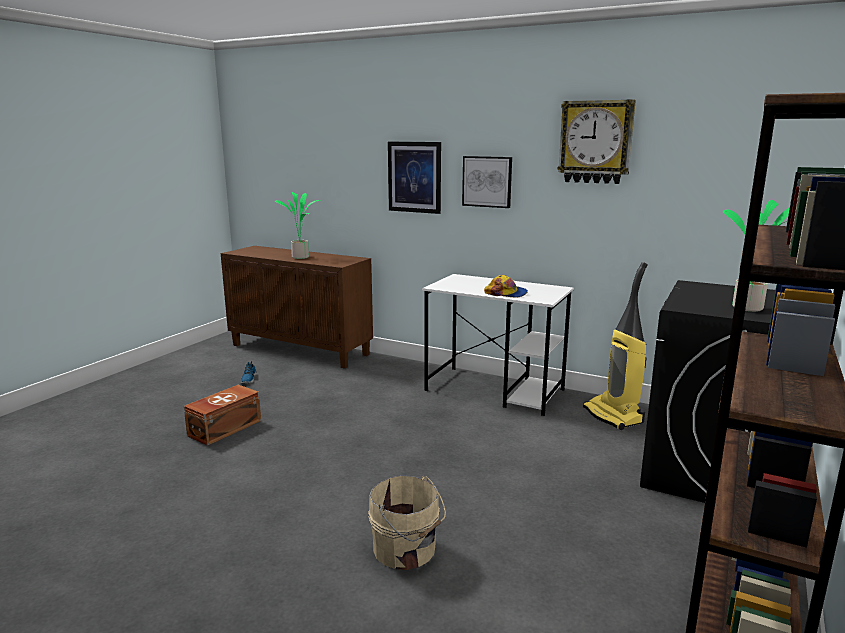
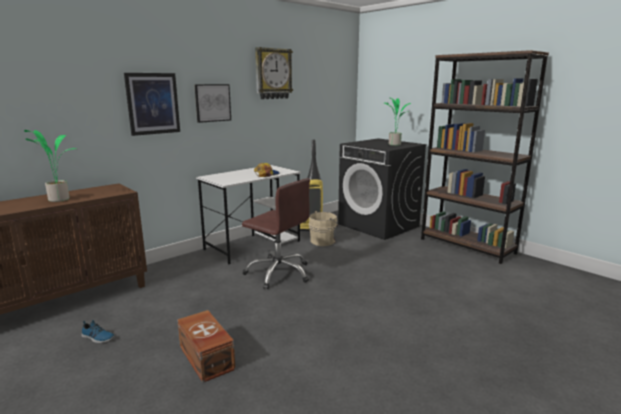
camera: 70 degrees left, 0 degrees up
beige bucket [368,475,446,570] -> beige bucket moved to [309,211,340,246]
none -> brown office chair [242,178,310,289]

